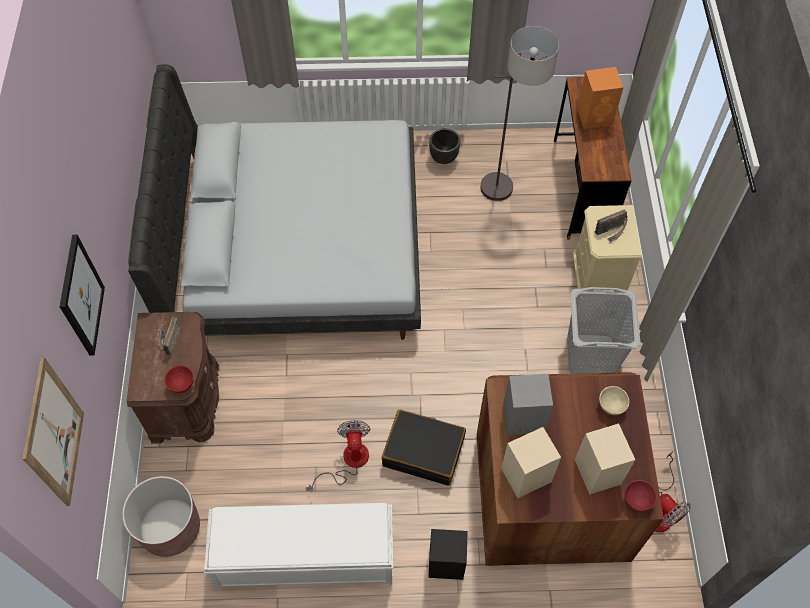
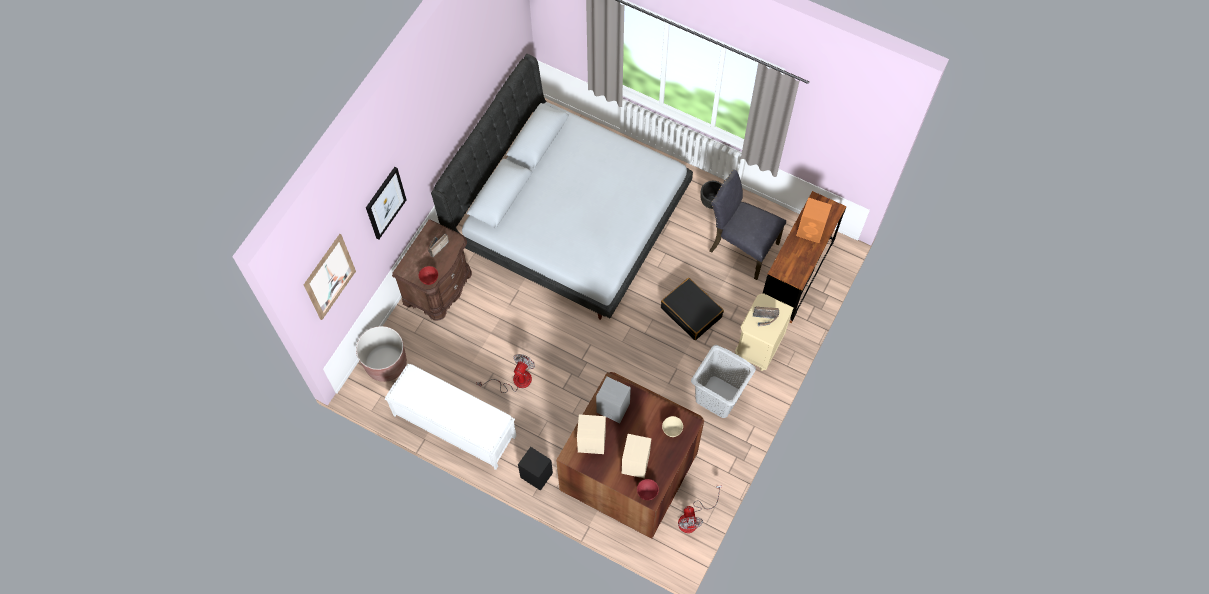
camera: 30 degrees right, 5 degrees up
black suitcase [382,409,466,486] -> black suitcase moved to [661,278,724,340]
grey floor lamp [480,26,559,201] -> grey chair [709,169,786,280]

